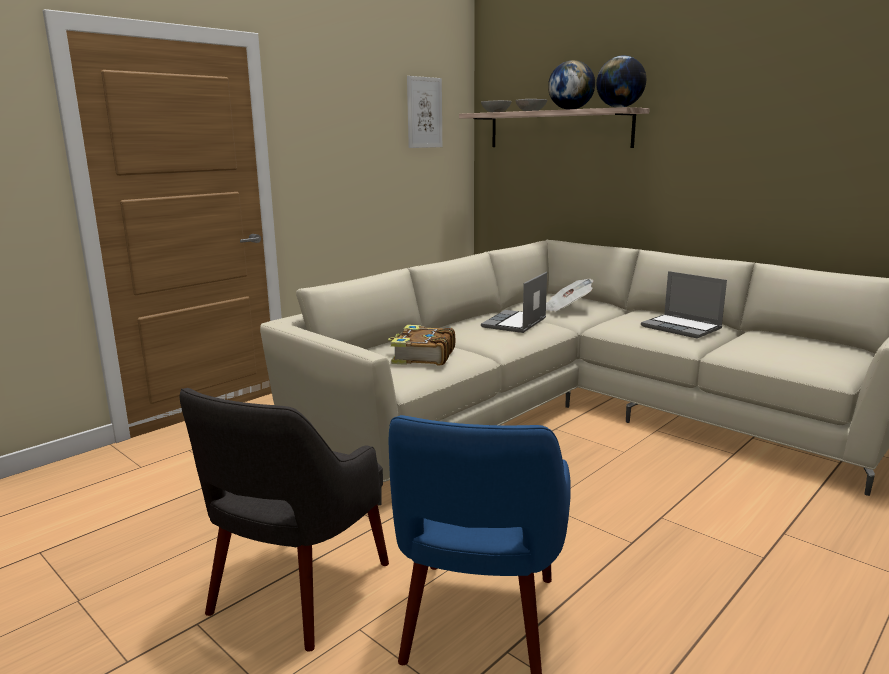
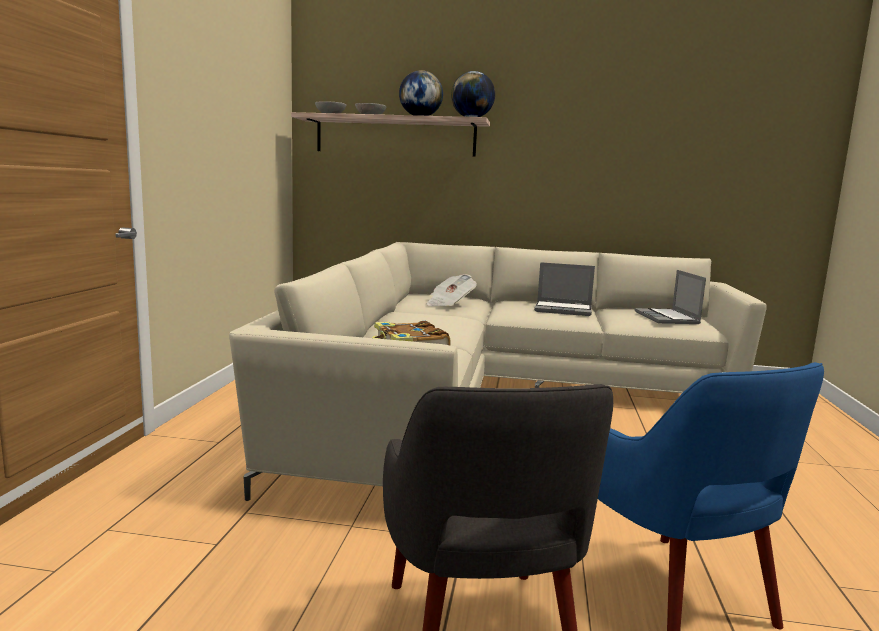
camera: 35 degrees left, 5 degrees down
picture [407,76,442,148] -> none
laptop [481,272,547,333] -> laptop moved to [635,270,706,324]

